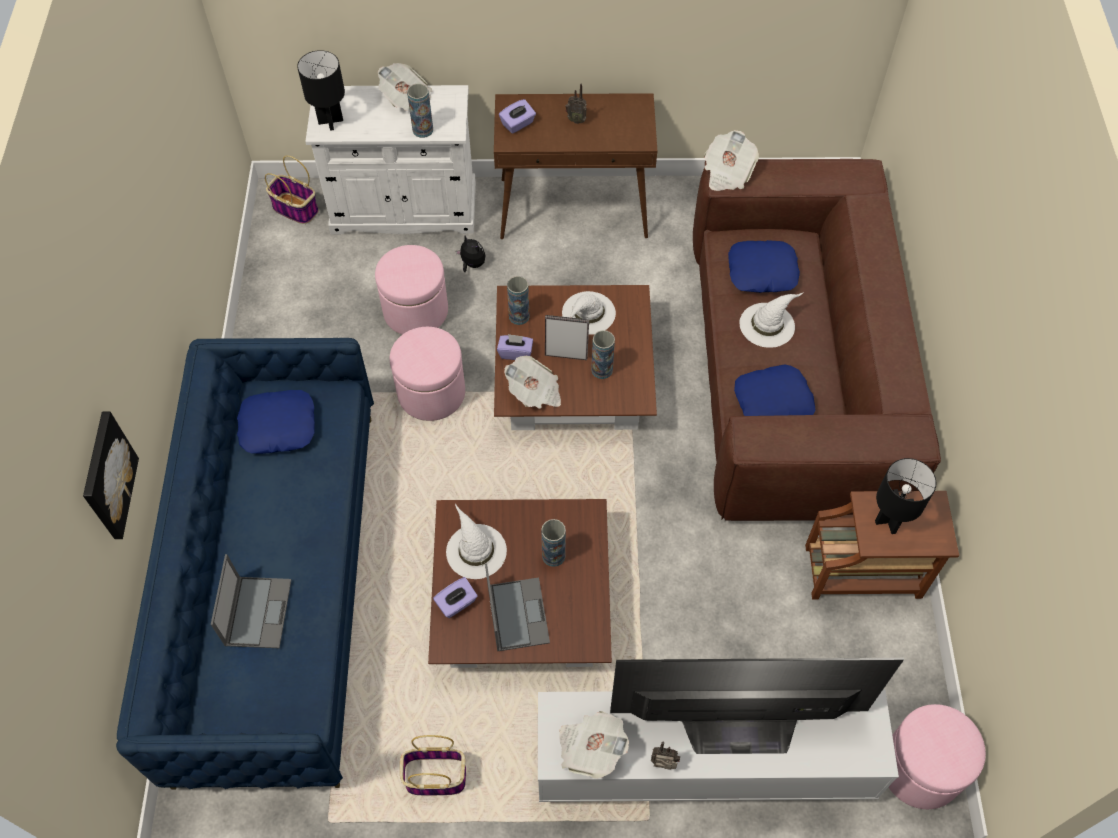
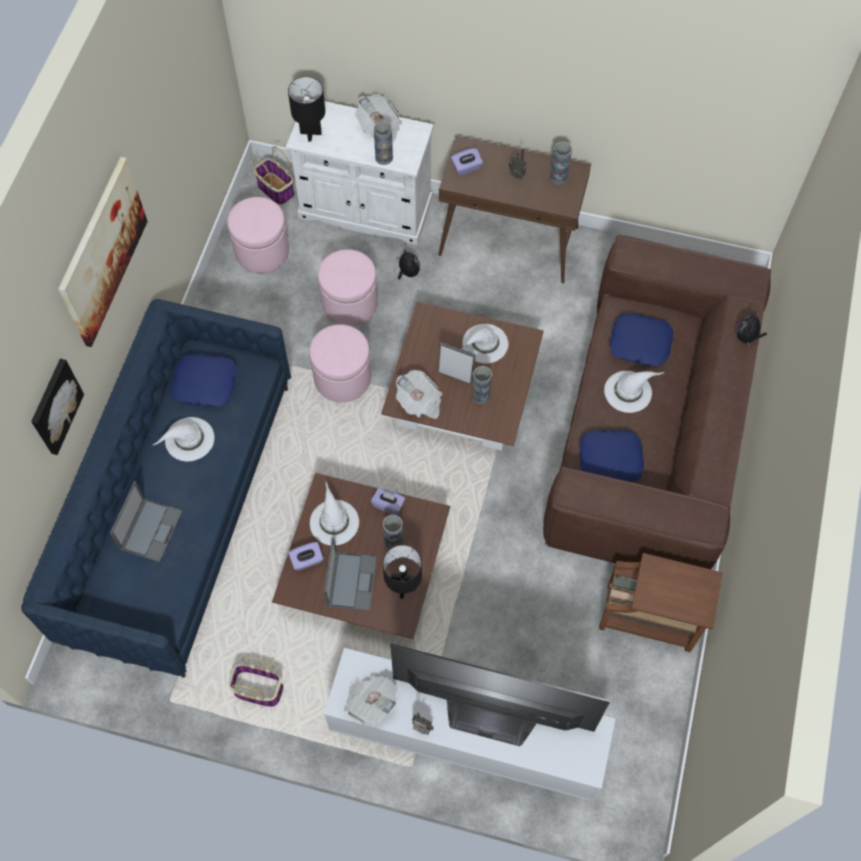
camera: 15 degrees right, 5 degrees up
purple tissue box [497,334,533,360] -> purple tissue box moved to [371,488,405,515]
vase [507,276,530,325] -> vase moved to [550,141,572,185]
newspaper [704,130,759,191] -> none
black table lamp [875,458,936,534] -> black table lamp moved to [383,545,422,599]
pink ottoman [888,704,986,809] -> pink ottoman moved to [227,197,289,273]
none -> picture [58,157,148,347]
none -> white hat [153,417,214,461]
none -> plush toy [736,312,767,347]

